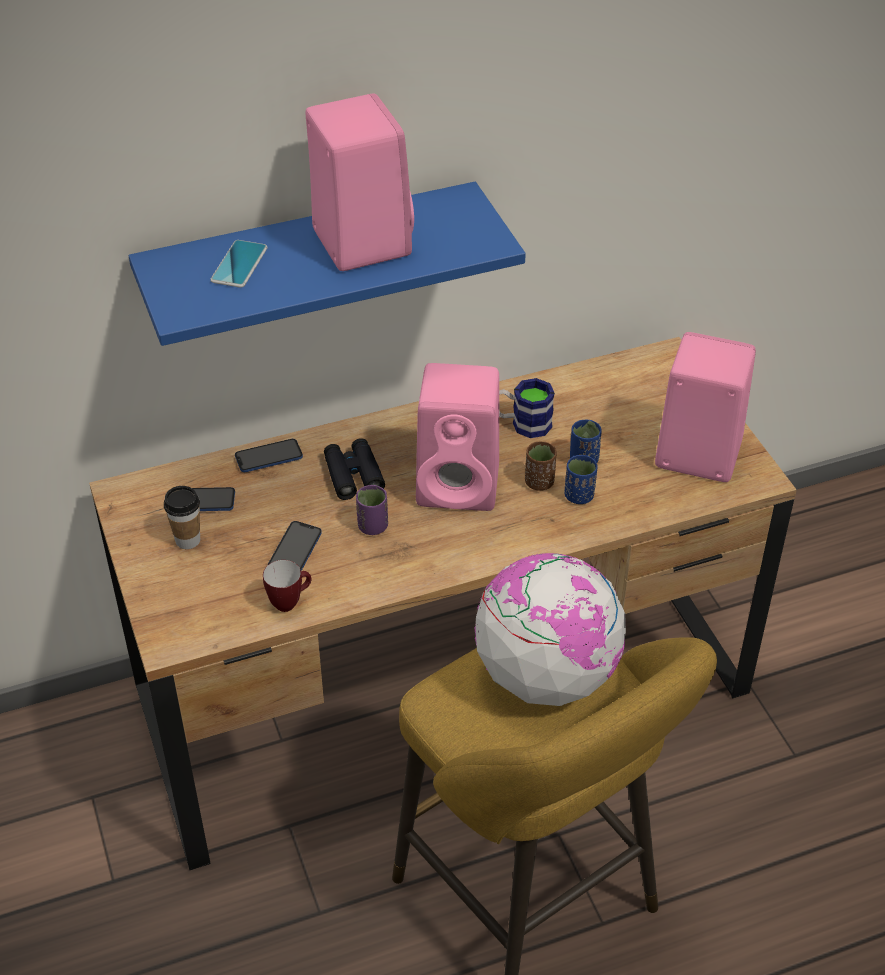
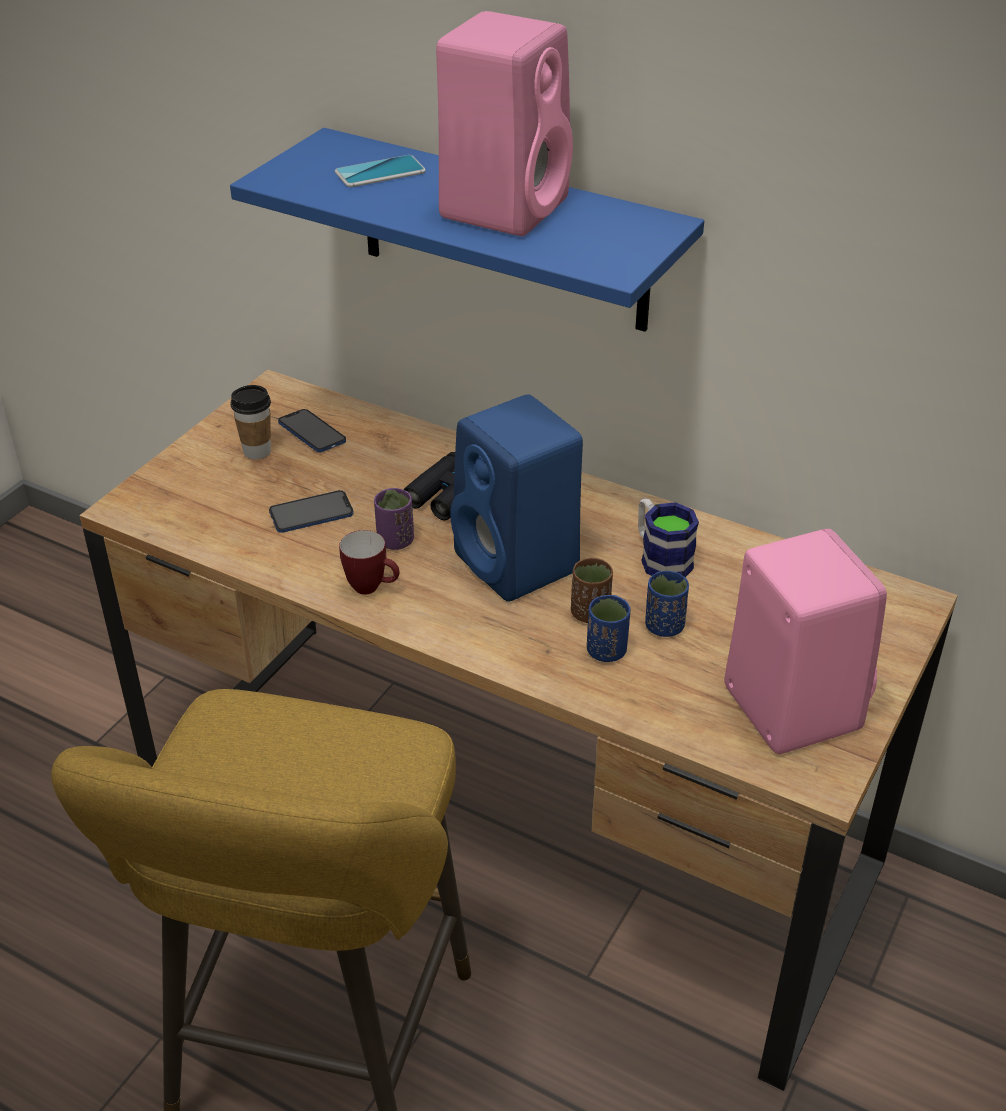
camera: 50 degrees right, 5 degrees down
phone [235,439,303,472] -> none
mug [263,560,312,612] -> mug moved to [339,530,399,595]
pink speaker [416,363,499,511] -> blue speaker [450,394,583,602]
globe [474,553,626,706] -> none

